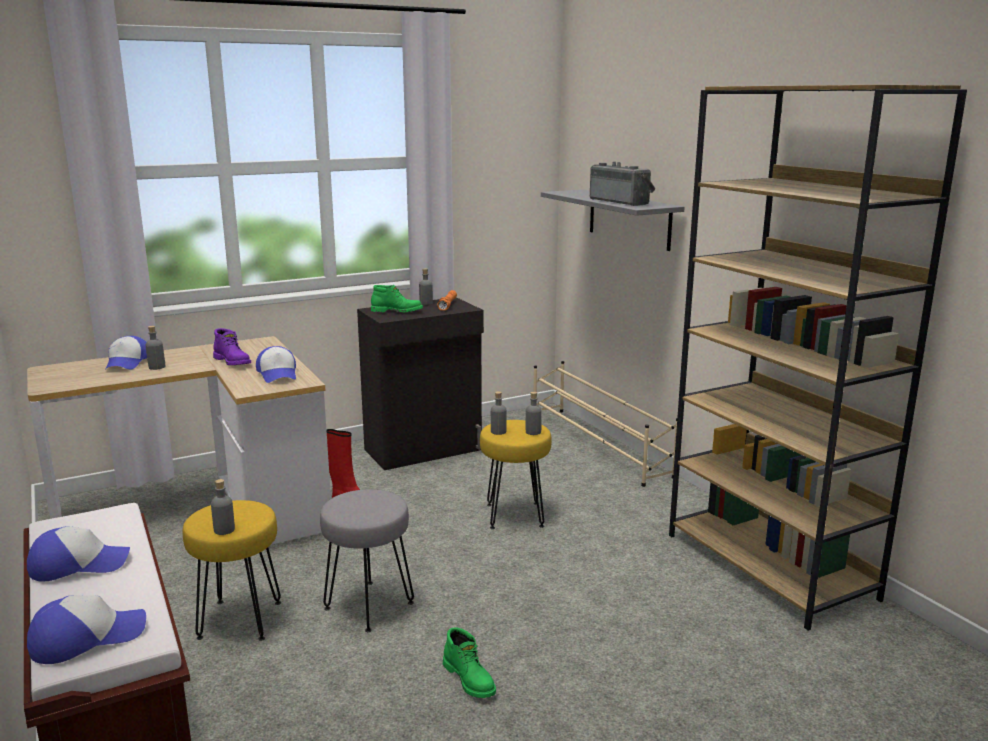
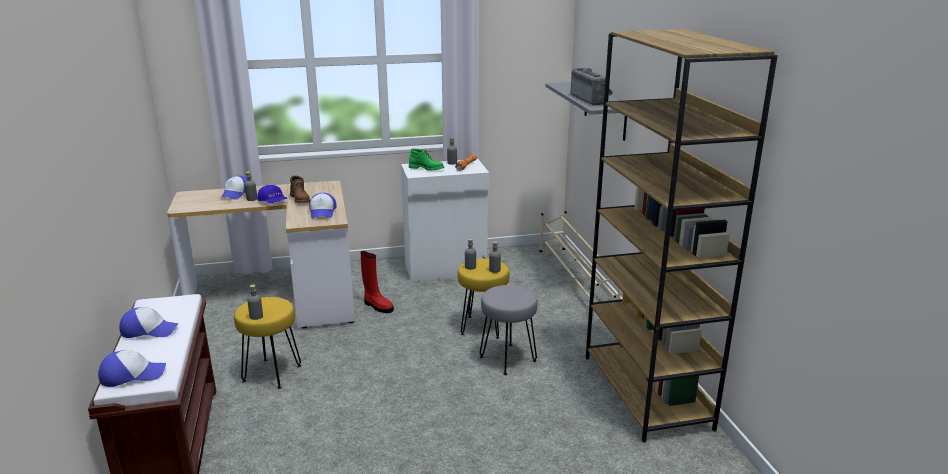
camera: 15 degrees right, 5 degrees up
purple boot [213,328,251,365] -> brown boot [290,175,311,203]
grey stool [320,489,414,632] -> grey stool moved to [480,285,538,375]
black cabinet [357,297,484,470] -> white cabinet [401,159,489,282]
green boot [443,627,496,698] -> none
none -> blue cap [257,185,287,203]

